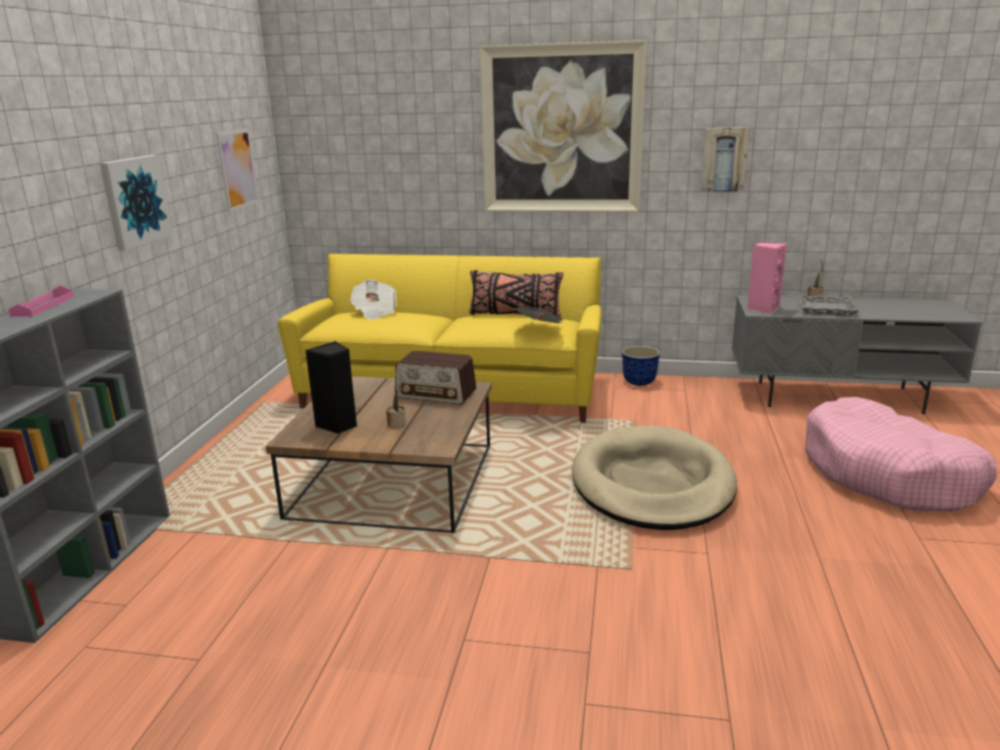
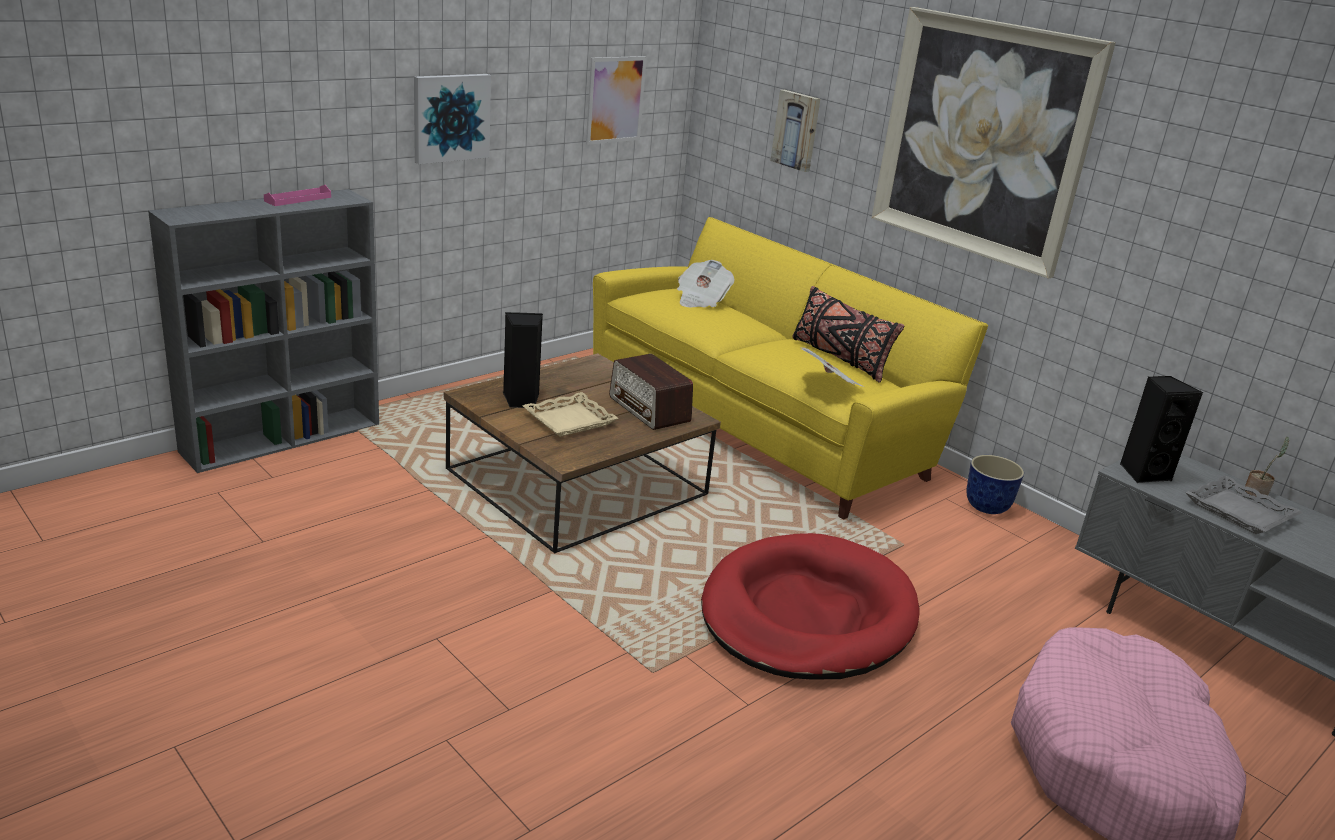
camera: 35 degrees right, 5 degrees up
potted plant [386,372,406,428] -> beige tray [522,392,618,437]
beige dog bed [572,426,737,530] -> red dog bed [701,533,920,679]
picture [701,127,749,192] -> picture moved to [770,90,820,172]
pink speaker [747,242,787,314] -> black speaker [1120,376,1203,483]

